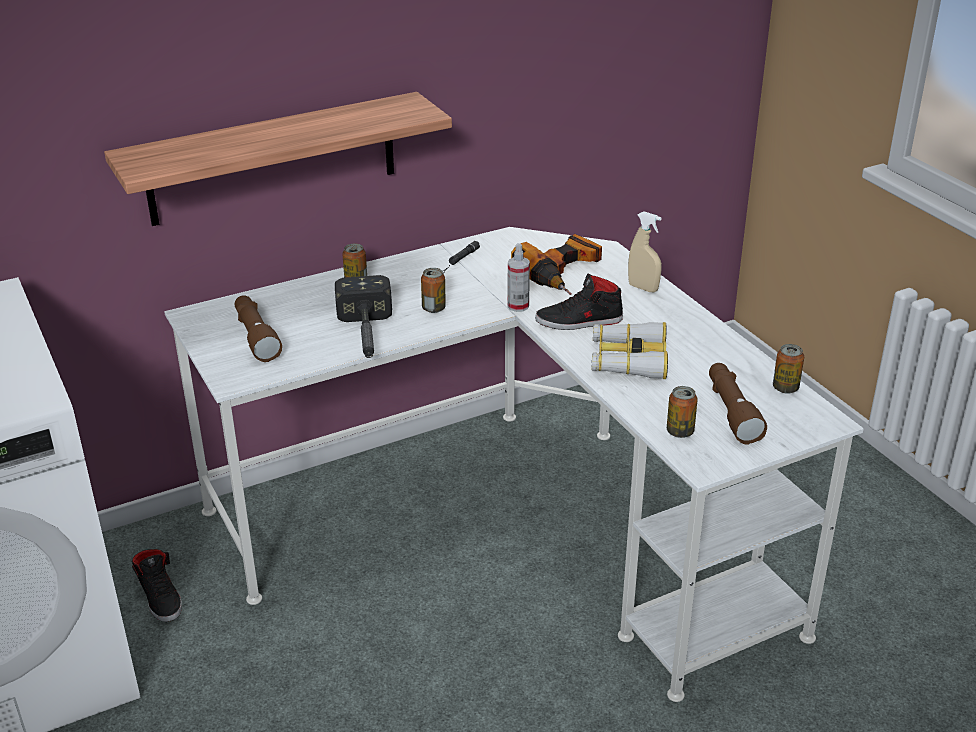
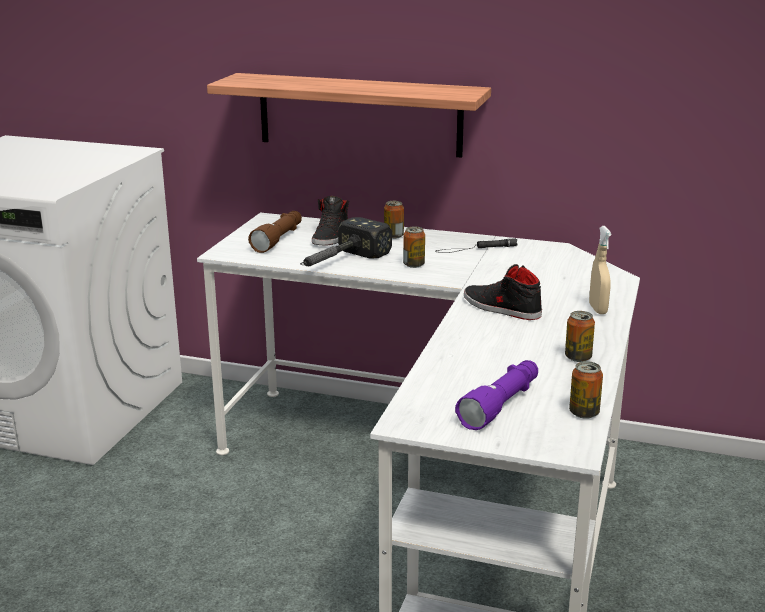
camera: 45 degrees right, 10 degrees down
black shoe [132,549,182,622] -> black shoe moved to [312,196,349,245]
spray bottle [508,243,530,312] -> none
power drill [511,234,602,295] -> none
binoculars [591,322,668,379] -> none
can [667,386,698,438] -> can moved to [565,311,595,362]
brown flashlight [709,363,767,444] -> purple flashlight [455,360,538,430]

